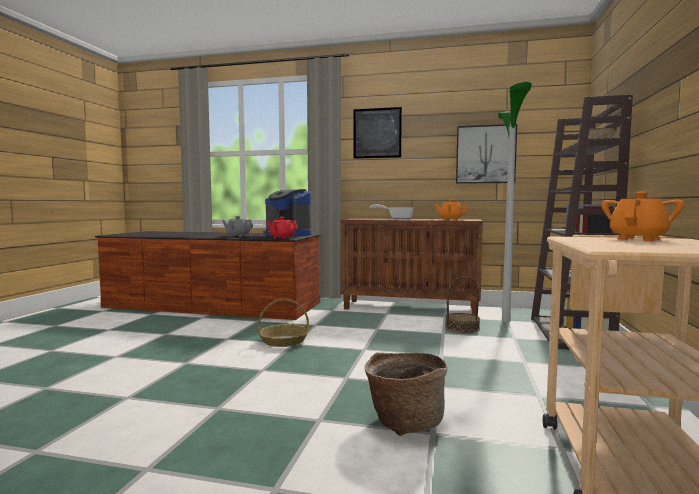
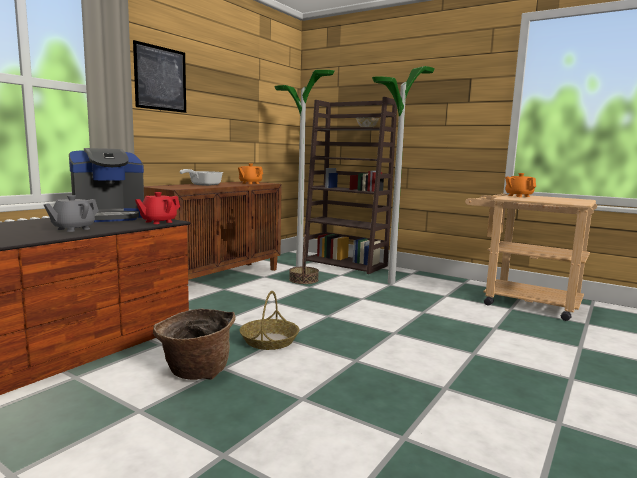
camera: 70 degrees left, 5 degrees up
basket [365,352,448,436] -> basket moved to [153,309,236,380]
picture [456,124,517,184] -> none
none -> floor lamp [372,66,435,284]

